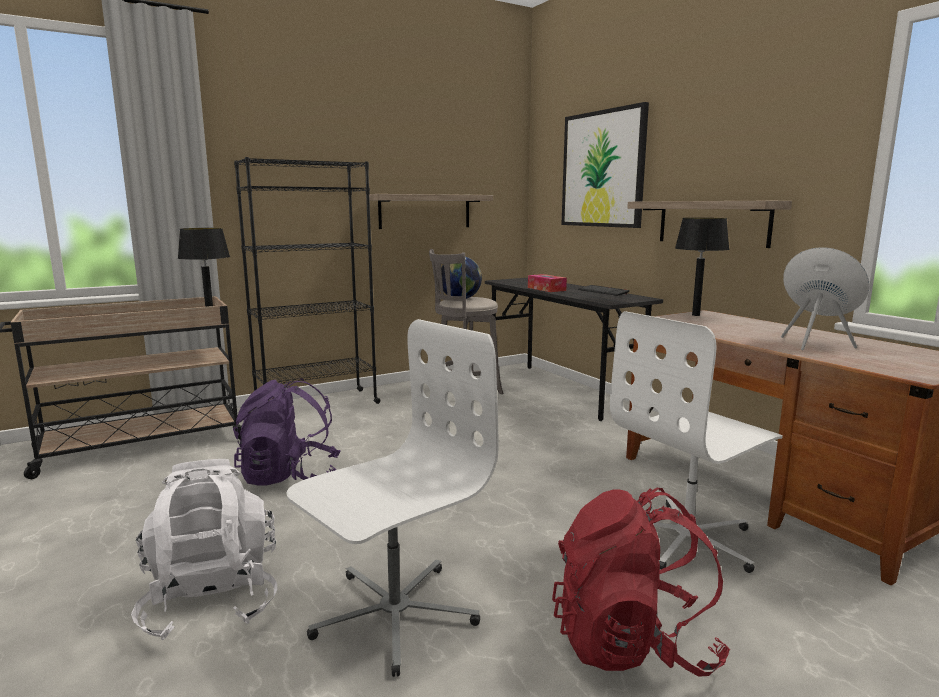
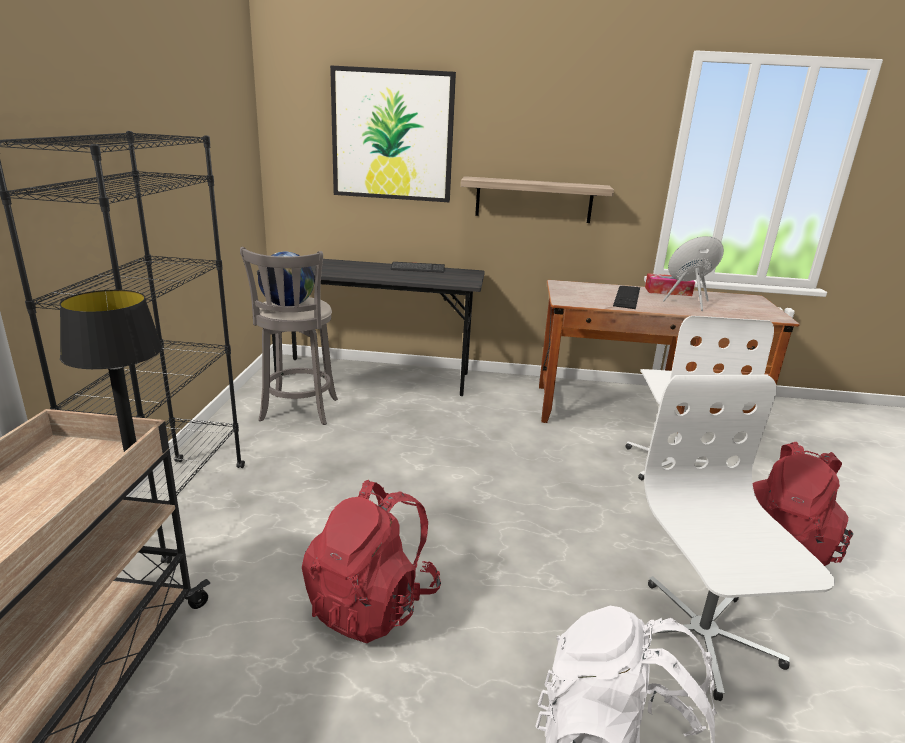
camera: 55 degrees left, 10 degrees up
purple backpack [233,378,341,486] -> red backpack [302,480,441,643]
shelf [369,194,493,229] -> none
tissue box [528,274,567,292] -> tissue box moved to [645,273,695,296]
black table lamp [675,218,730,316] -> none
none -> keyboard [613,286,640,309]

